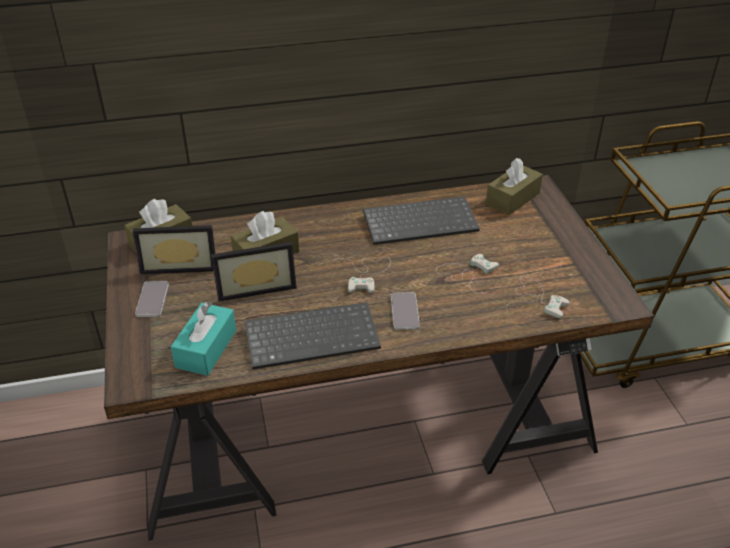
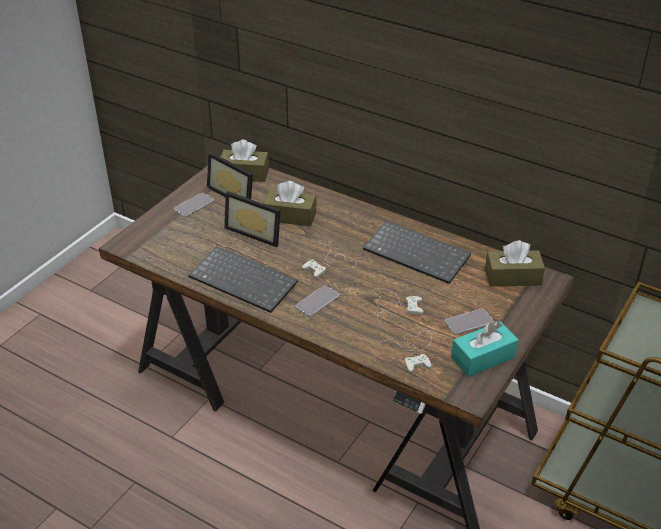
camera: 45 degrees right, 0 degrees up
turquoise tissue box [171,301,236,376] -> turquoise tissue box moved to [451,321,519,377]
none -> phone [445,309,493,335]

